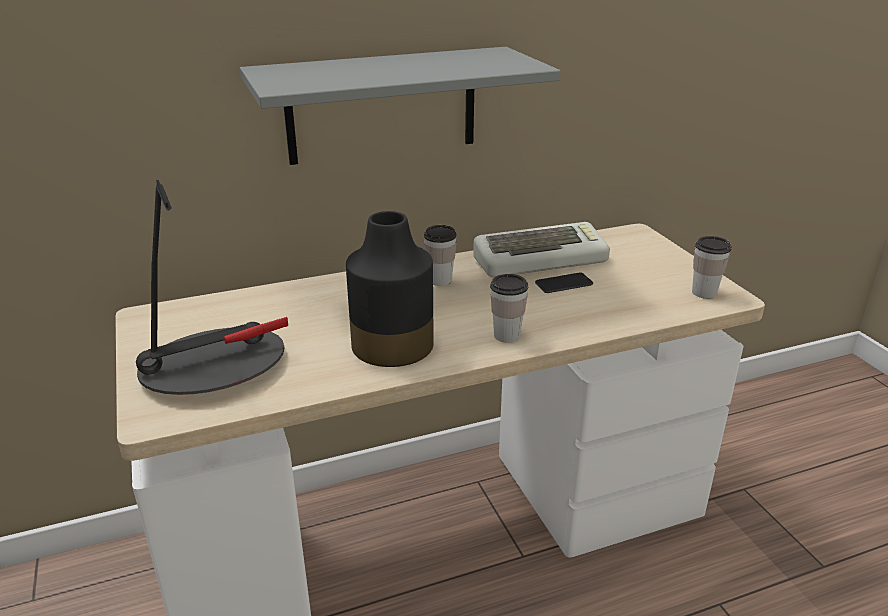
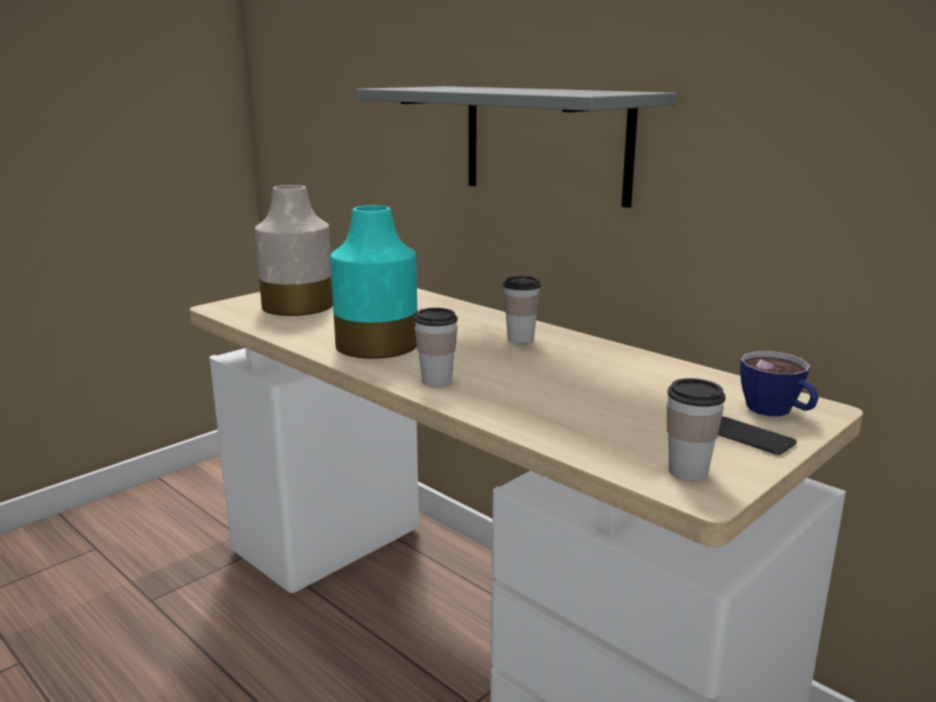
camera: 65 degrees right, 10 degrees down
table lamp [136,180,288,395] -> beige vase [255,185,333,316]
black vase [346,211,434,367] -> turquoise vase [330,205,417,359]
keyboard [473,222,610,278] -> none
phone [535,273,593,293] -> phone moved to [718,417,797,455]
none -> cup [740,351,819,416]

